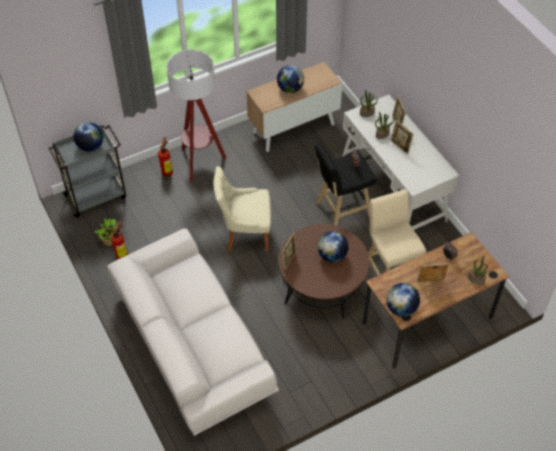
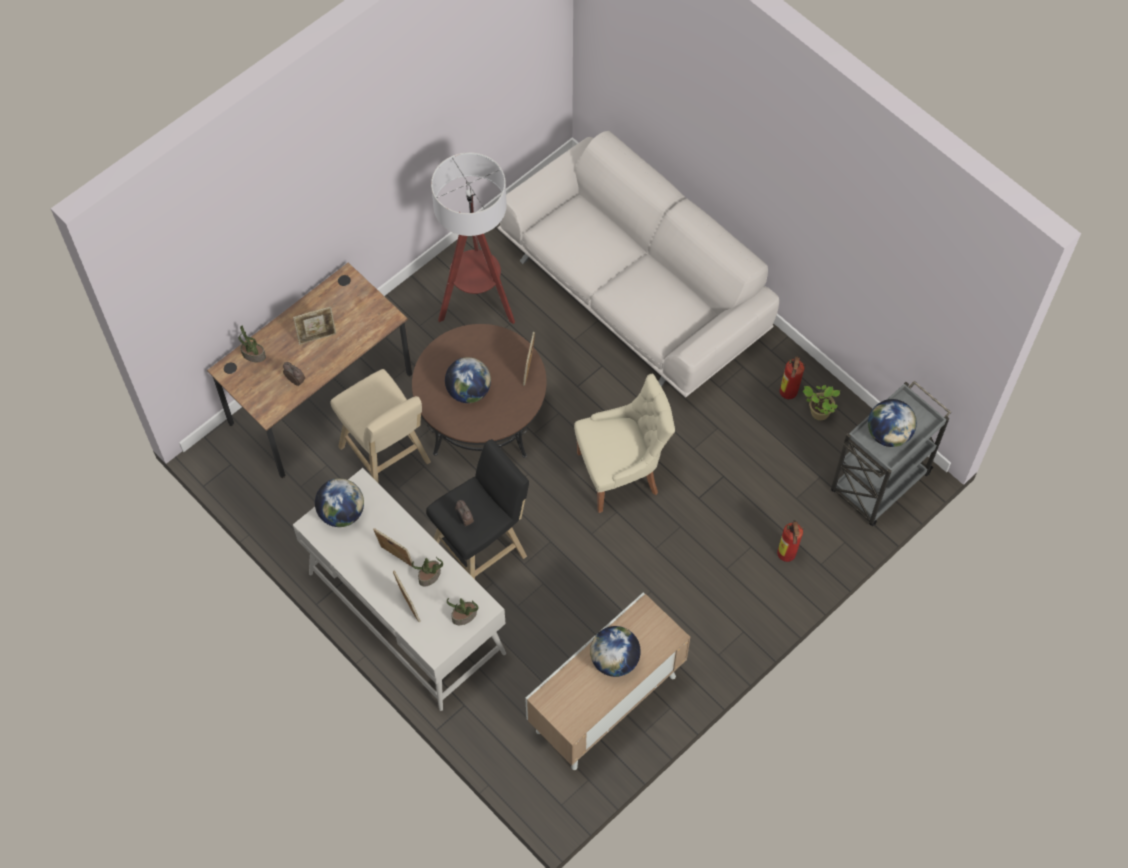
camera: 165 degrees right, 10 degrees up
floor lamp [167,50,227,182] -> floor lamp moved to [431,152,515,324]
globe [386,283,420,317] -> globe moved to [315,478,364,527]

